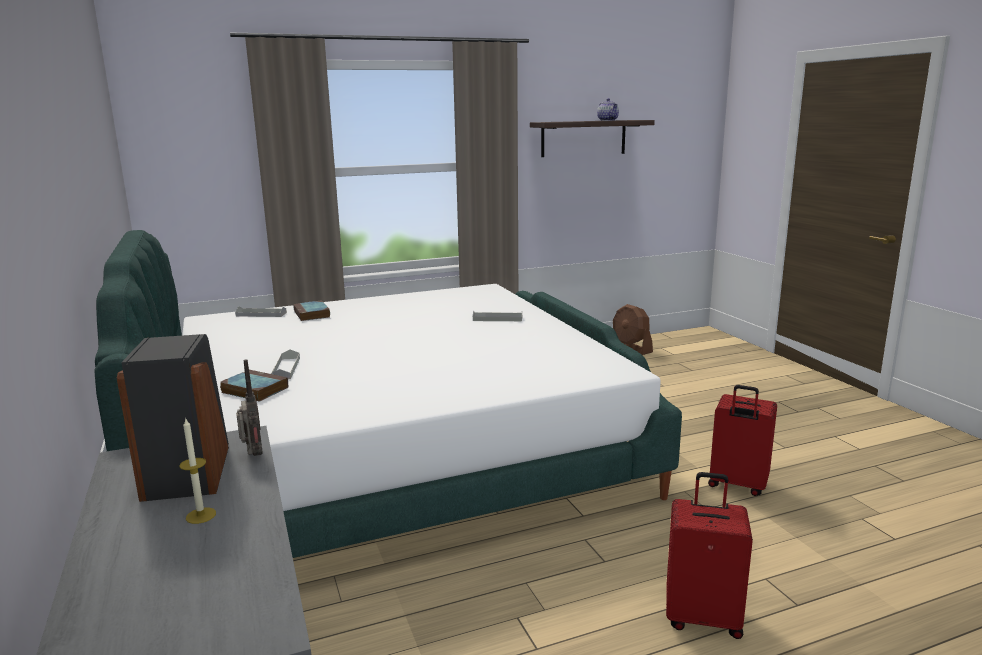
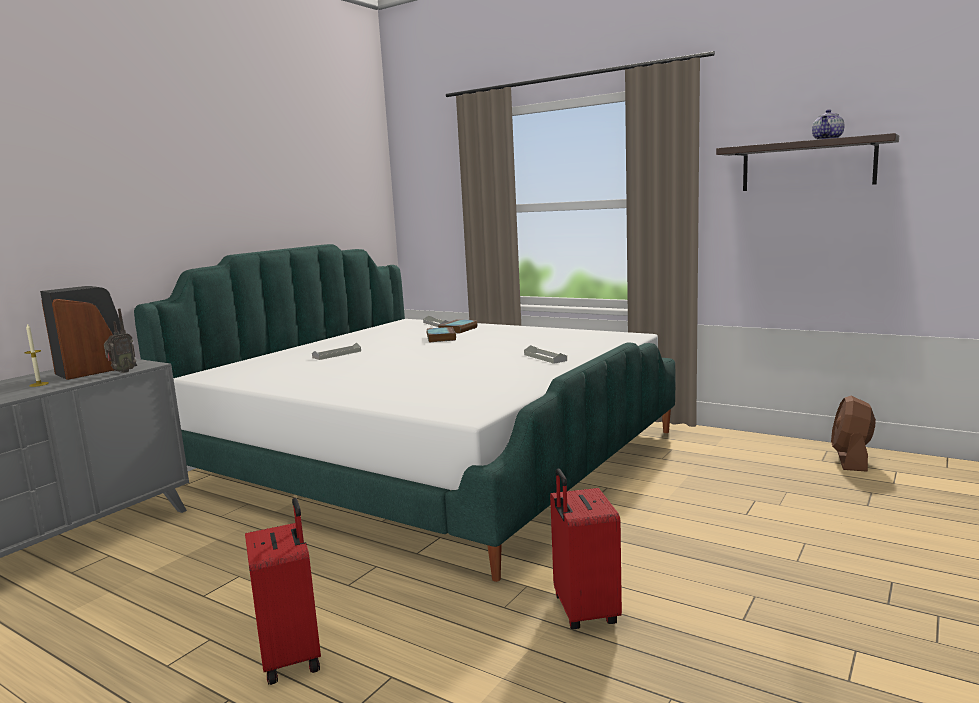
camera: 55 degrees right, 5 degrees down
book [220,370,288,402] -> book moved to [427,327,456,342]

